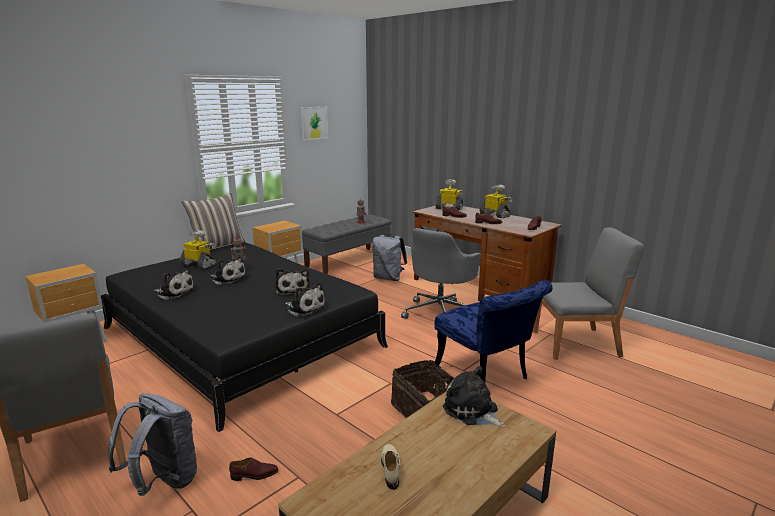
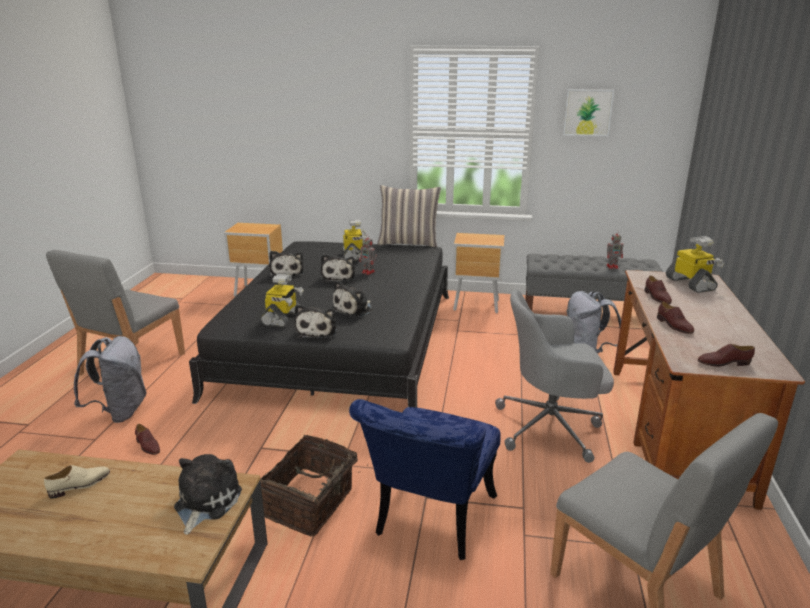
camera: 55 degrees right, 5 degrees up
toy robot [480,185,513,218] -> toy robot moved to [260,274,304,327]

